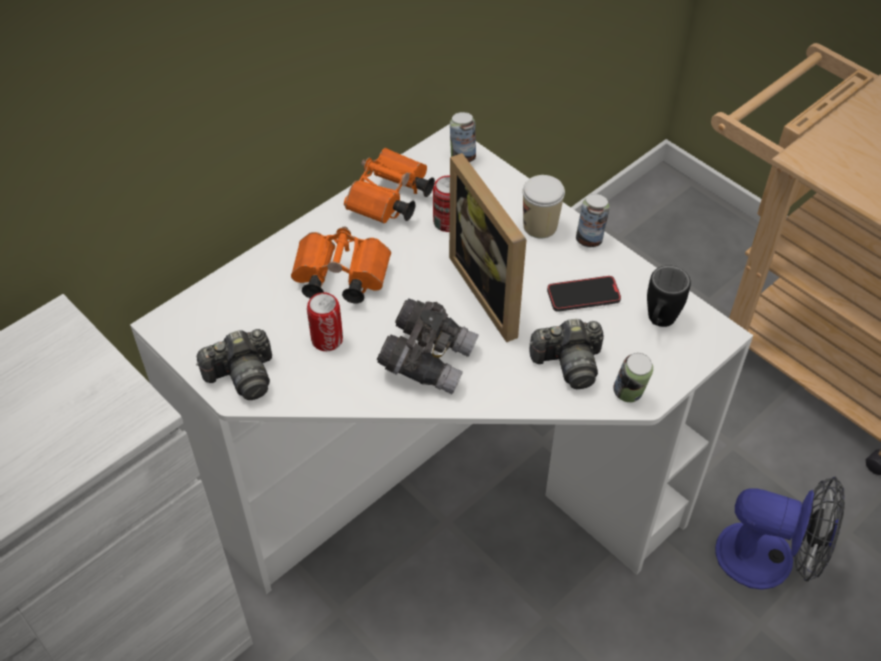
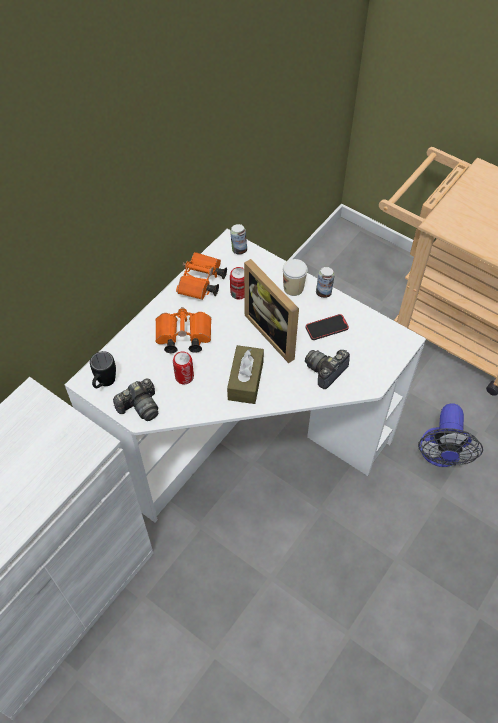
camera: 10 degrees left, 5 degrees up
grey binoculars [377,299,479,394] -> brown tissue box [227,345,264,404]
camera [529,319,604,389] -> camera turned 150 degrees clockwise [305,350,350,389]
can [613,353,653,402] -> none
black mug [647,265,691,327] -> black mug moved to [90,351,116,388]
fan [715,476,845,590] -> fan turned 90 degrees clockwise [418,403,483,467]

